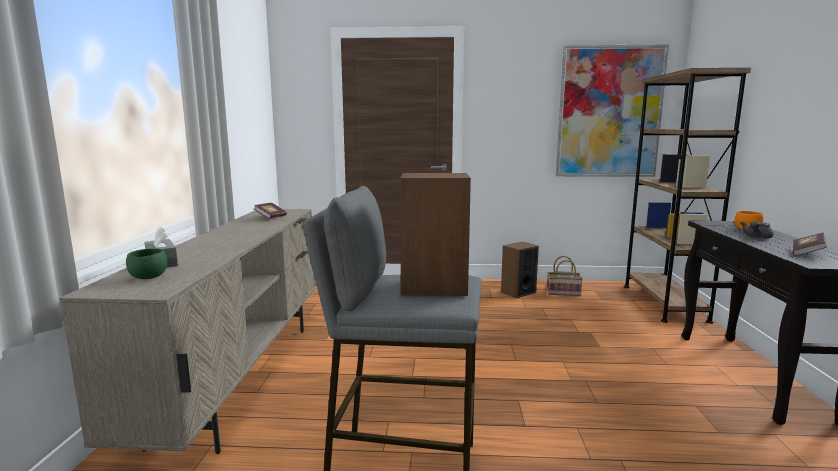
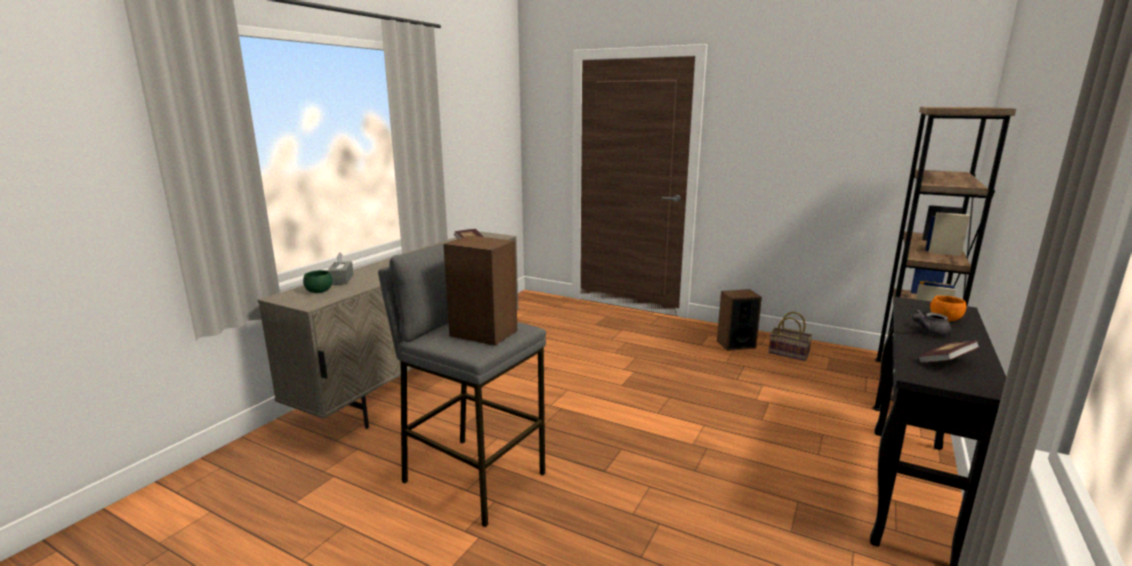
camera: 25 degrees right, 5 degrees up
picture [556,44,669,177] -> none

